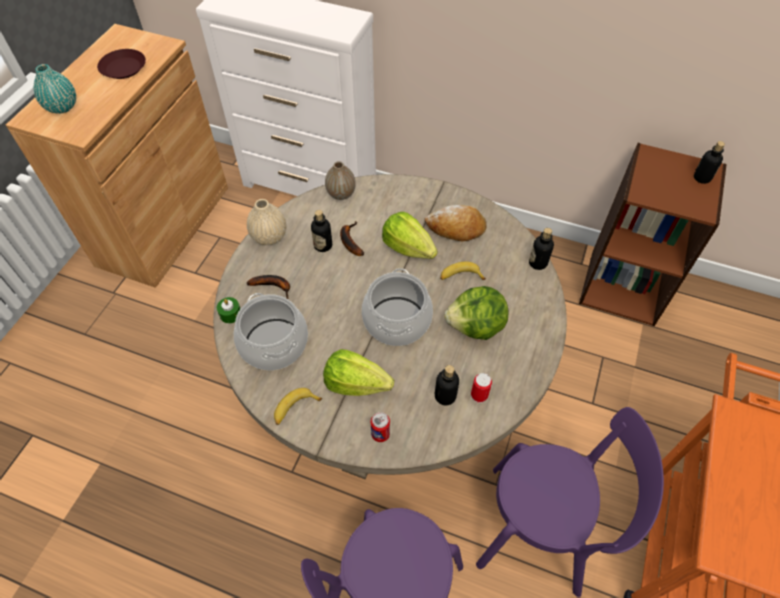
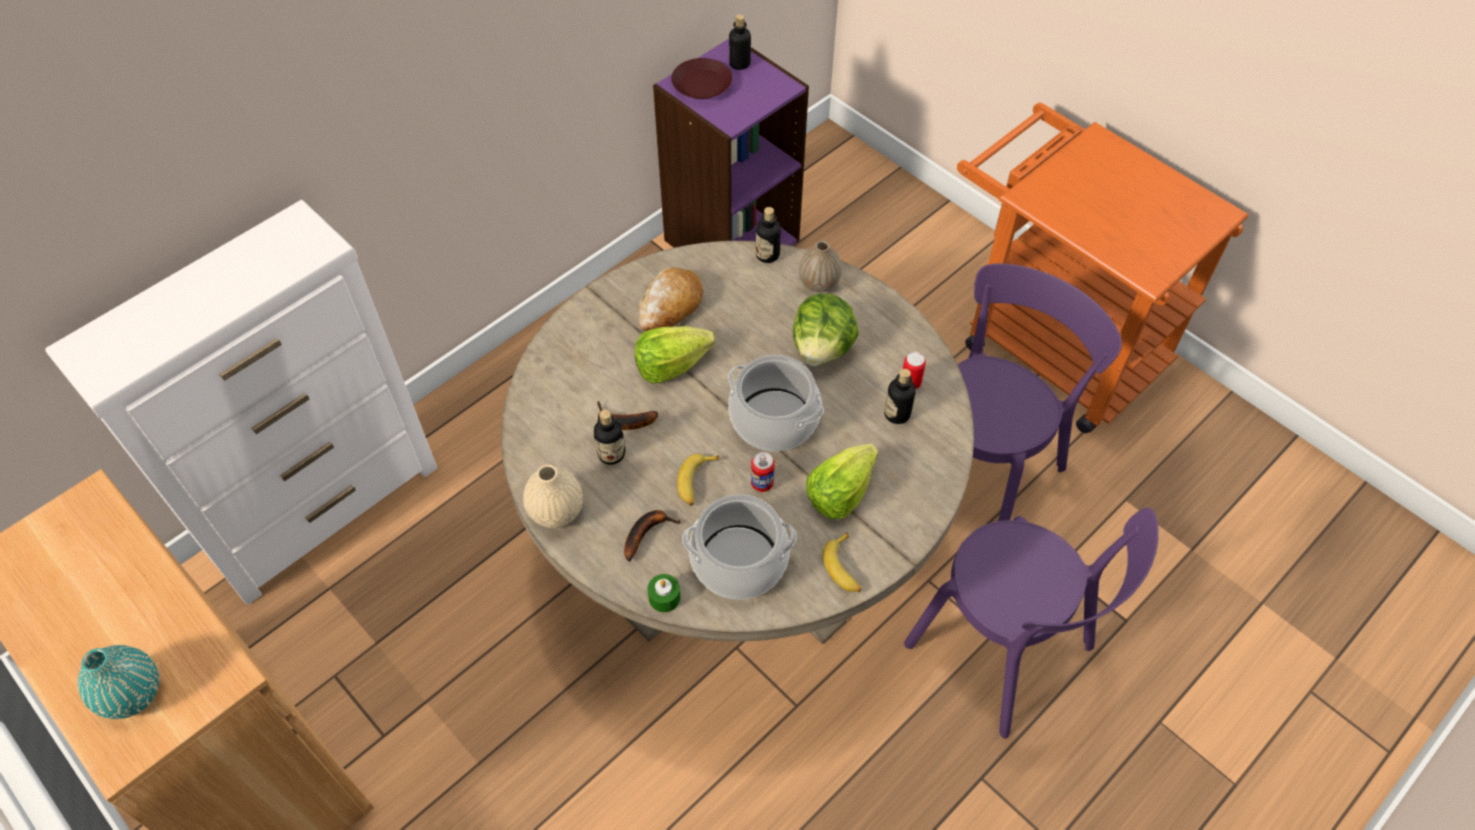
camera: 65 degrees left, 0 degrees up
brown plate [97,49,146,79] -> brown plate moved to [671,58,732,99]
vase [325,161,356,200] -> vase moved to [799,241,842,293]
can [371,412,390,442] -> can moved to [751,452,775,492]
banana [440,262,486,280] -> banana moved to [677,454,719,506]
brown bookcase [579,143,727,326] -> purple bookcase [653,39,809,248]

